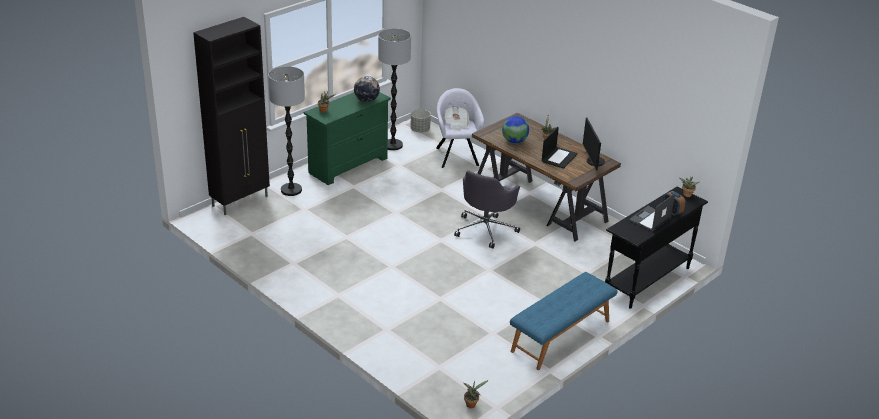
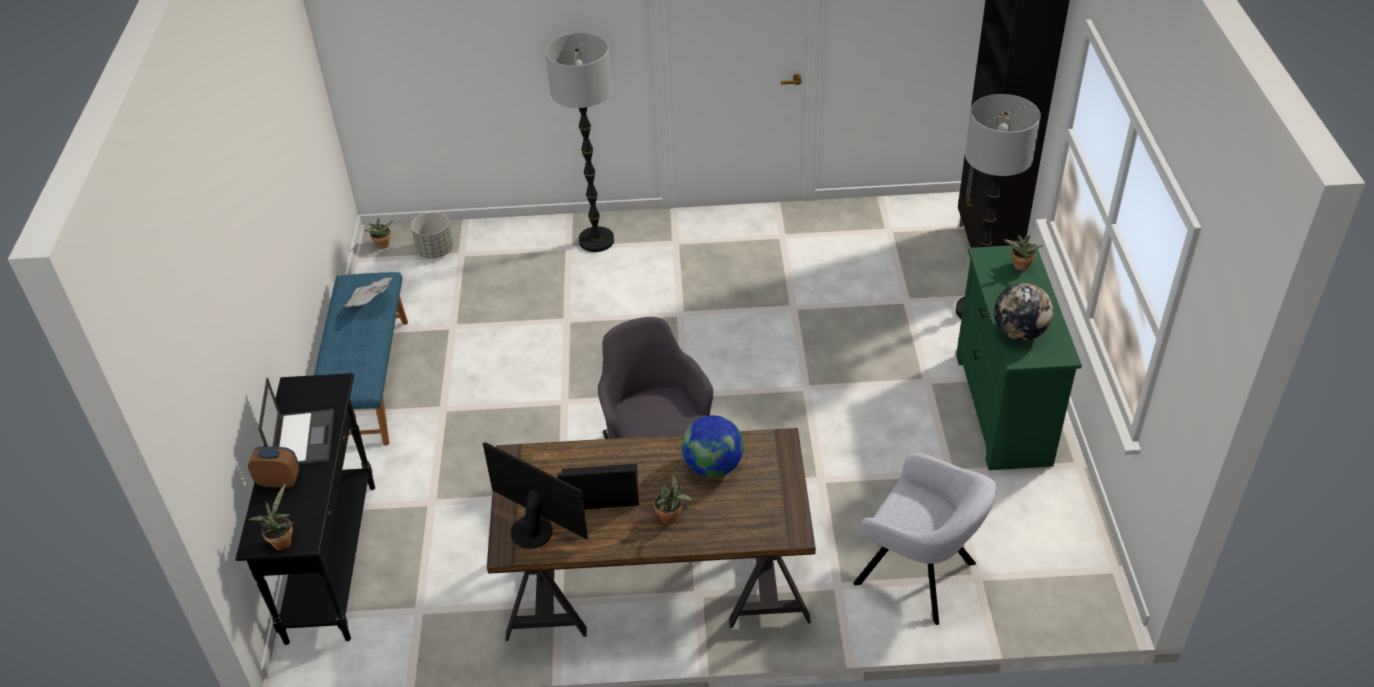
camera: 135 degrees right, 10 degrees up
floor lamp [378,28,411,150] -> floor lamp moved to [545,33,614,252]
grey planter [410,109,431,132] -> grey planter moved to [411,212,453,259]
newspaper [444,105,469,131] -> newspaper moved to [344,278,392,307]
laptop [542,127,578,169] -> laptop turned 105 degrees clockwise [557,464,639,510]

